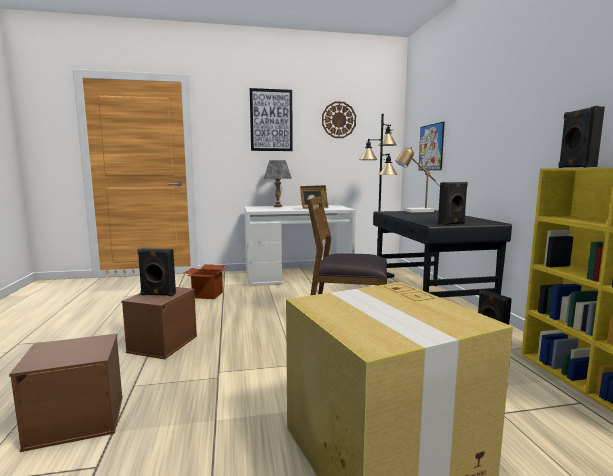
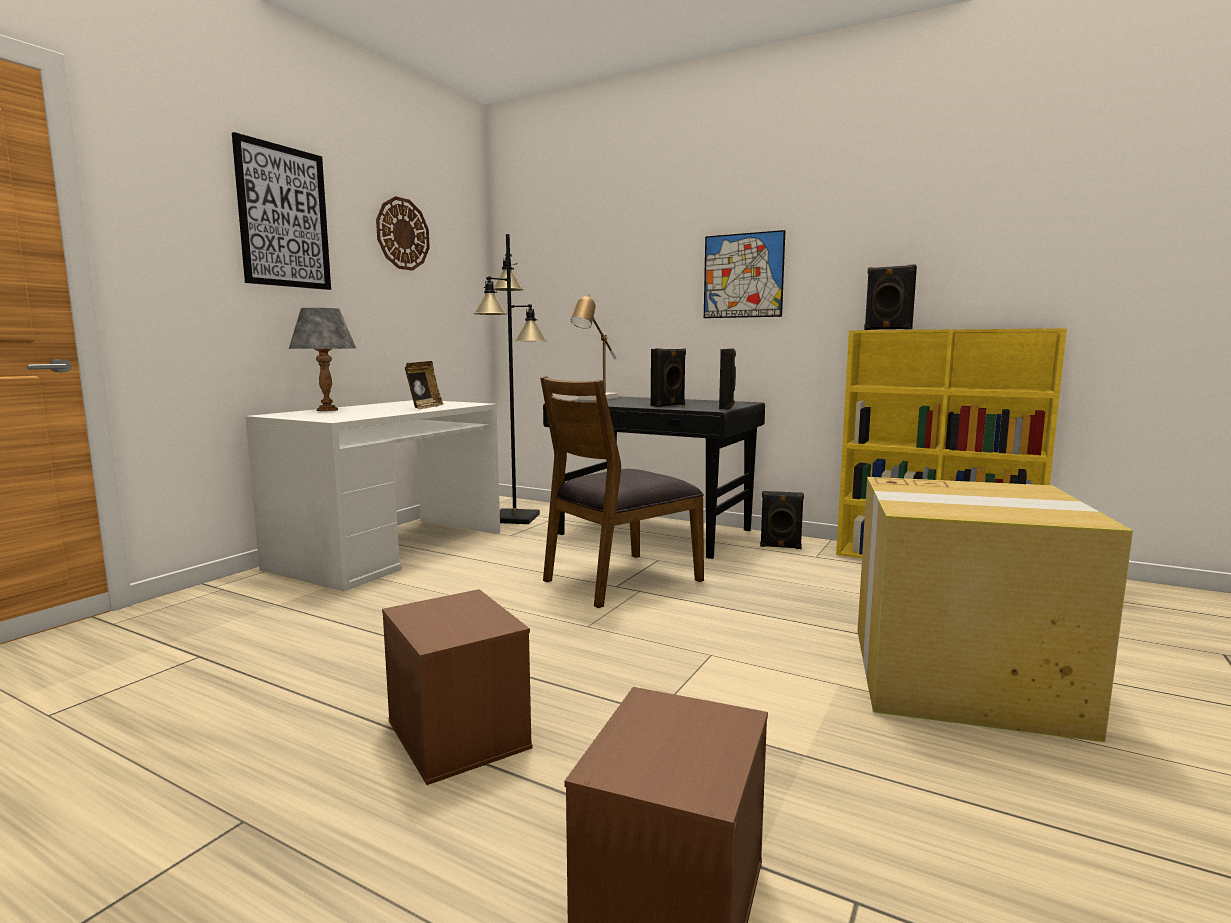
camera: 50 degrees left, 0 degrees up
black speaker [137,248,176,296] -> black speaker moved to [651,348,686,407]
cardboard box [184,264,228,299] -> none
picture [418,122,445,170] -> picture moved to [704,230,785,318]

